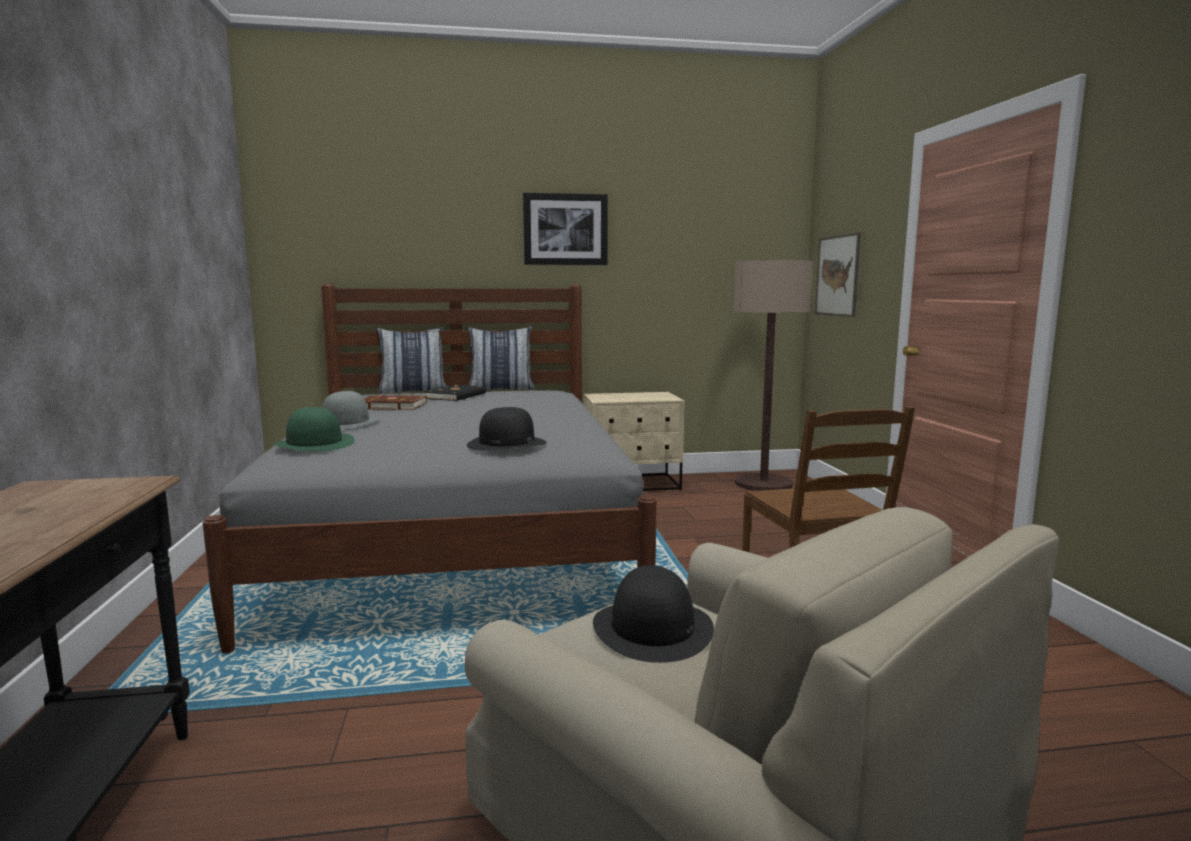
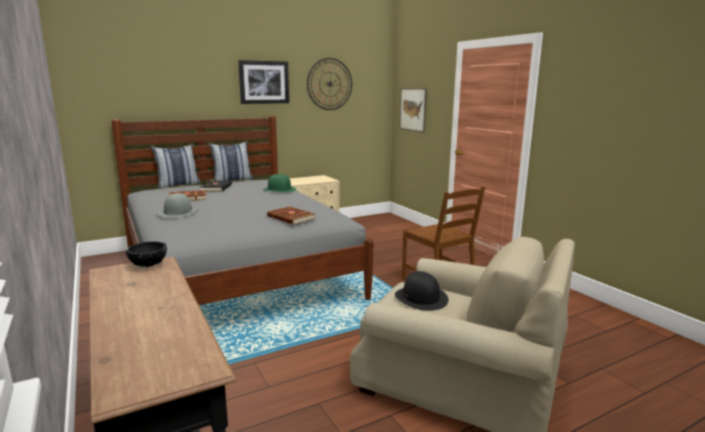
camera: 20 degrees left, 5 degrees up
green hat [273,407,354,451] -> green hat moved to [263,174,296,192]
black hat [467,407,547,451] -> brown book [267,206,315,224]
floor lamp [734,260,813,491] -> none
none -> black bowl [126,242,167,268]
none -> wall clock [307,58,352,110]

